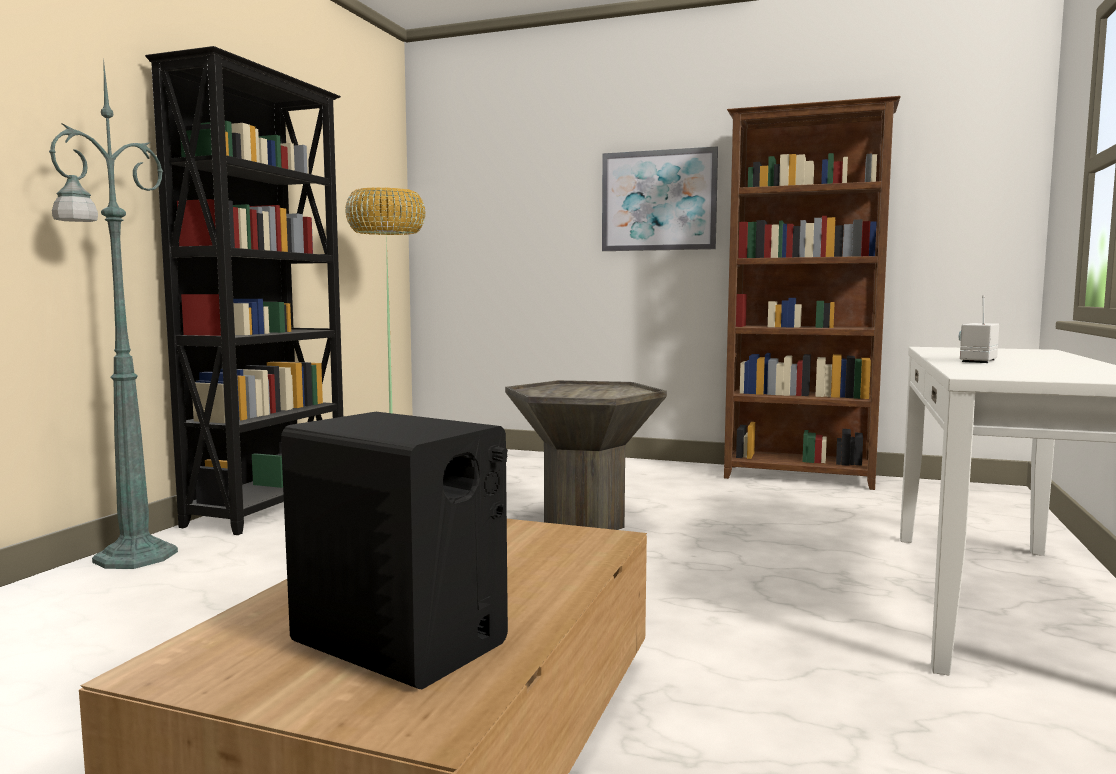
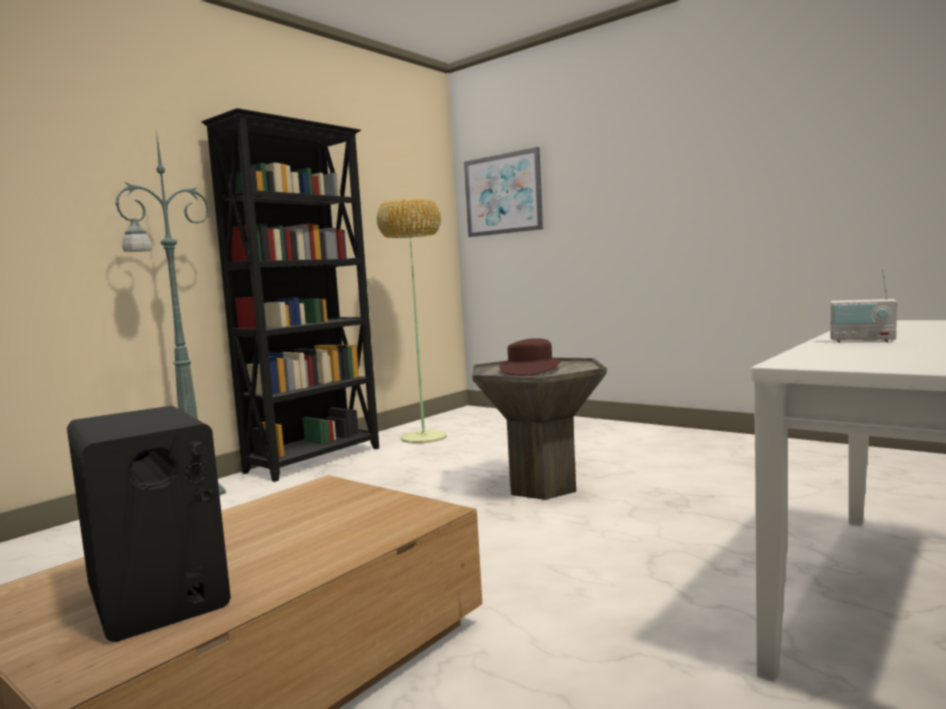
camera: 20 degrees right, 0 degrees up
picture [602,146,718,251] -> picture moved to [464,147,543,237]
brown bookcase [724,96,901,490] -> none
radio [958,295,999,363] -> radio turned 120 degrees counterclockwise [830,268,897,342]
none -> brown hat [499,338,561,376]

